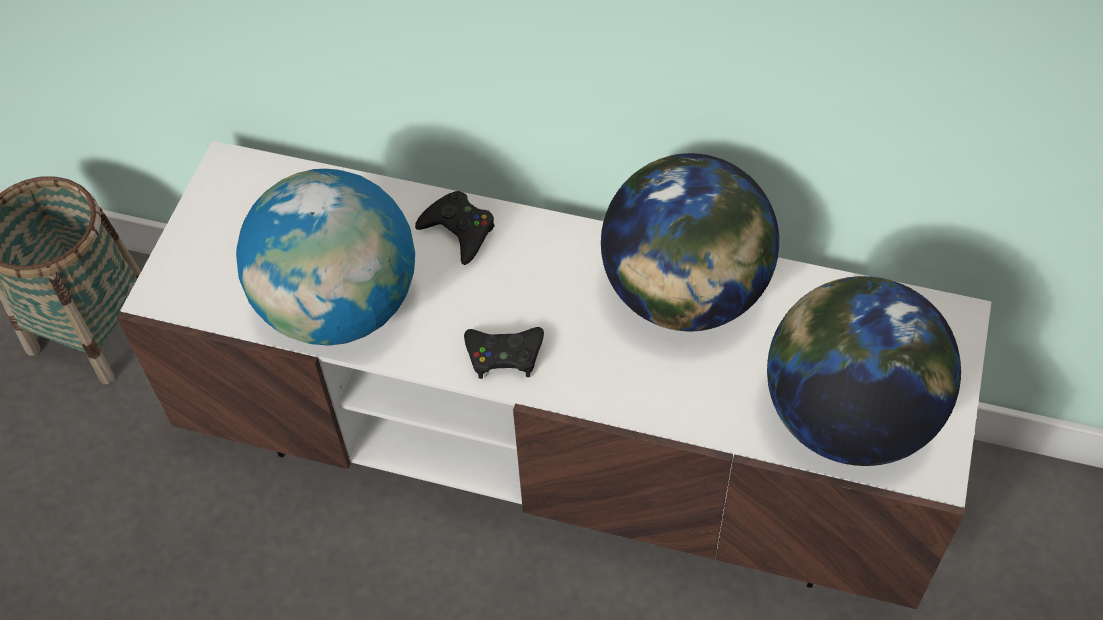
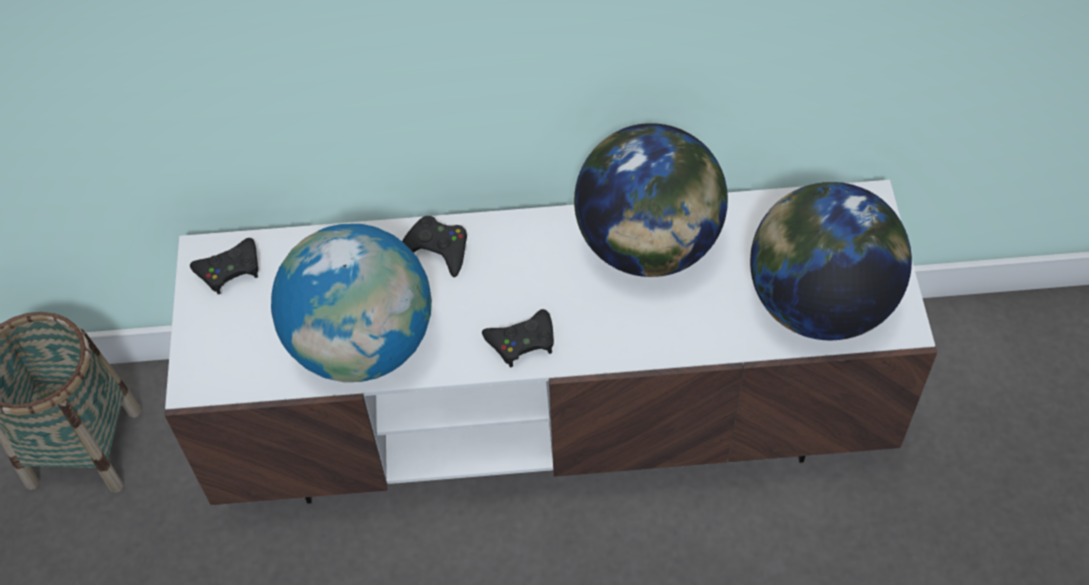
camera: 20 degrees left, 0 degrees up
none -> black game controller [190,238,258,295]

